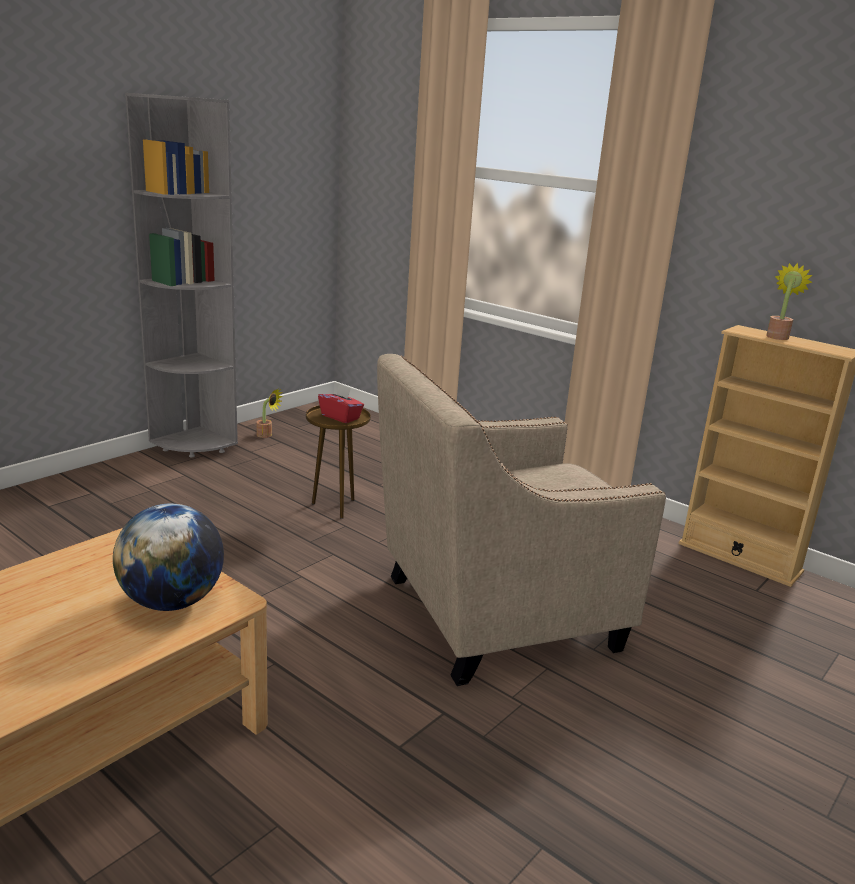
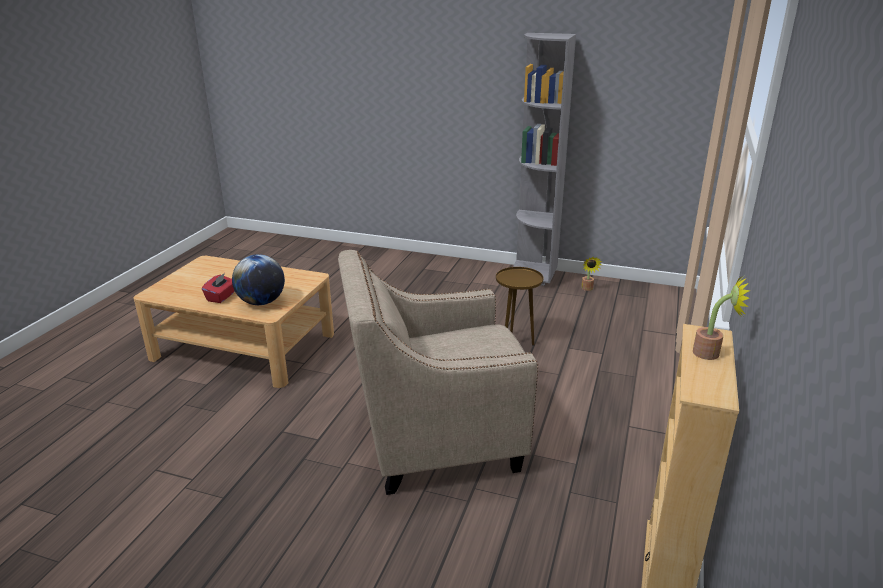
camera: 70 degrees right, 5 degrees up
red tissue box [318,384,364,423] -> red tissue box moved to [202,273,235,303]
beige armchair [377,354,666,686] -> beige armchair turned 60 degrees counterclockwise [338,250,538,495]

